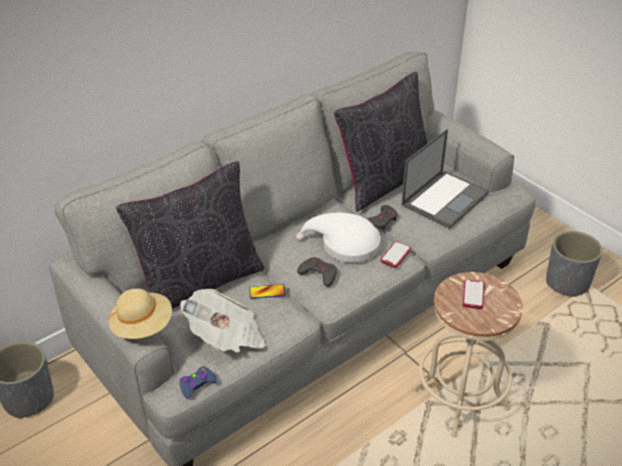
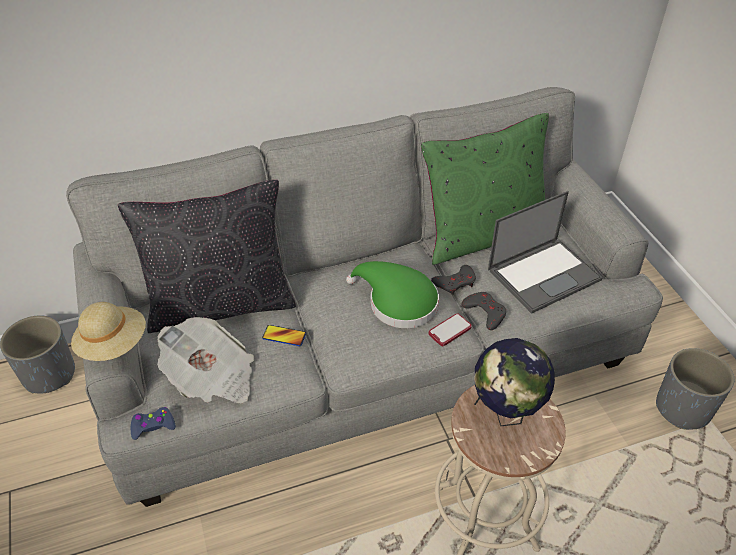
camera: 20 degrees right, 5 degrees up
white hat [296,213,380,263] -> green hat [346,261,439,328]
grey game controller [297,257,337,287] -> grey game controller moved to [461,292,506,330]
black pillow [334,72,428,212] -> green pillow [421,113,549,265]
phone [462,279,485,309] -> globe [474,338,555,426]

